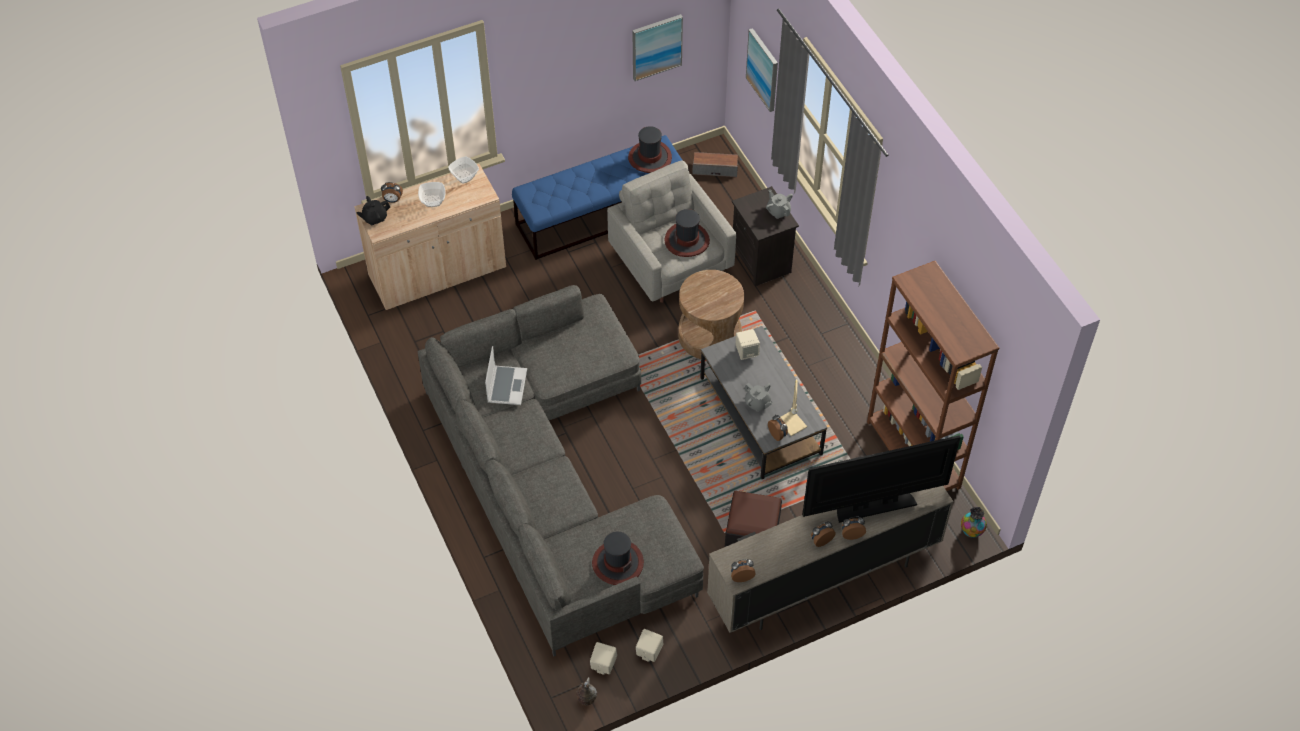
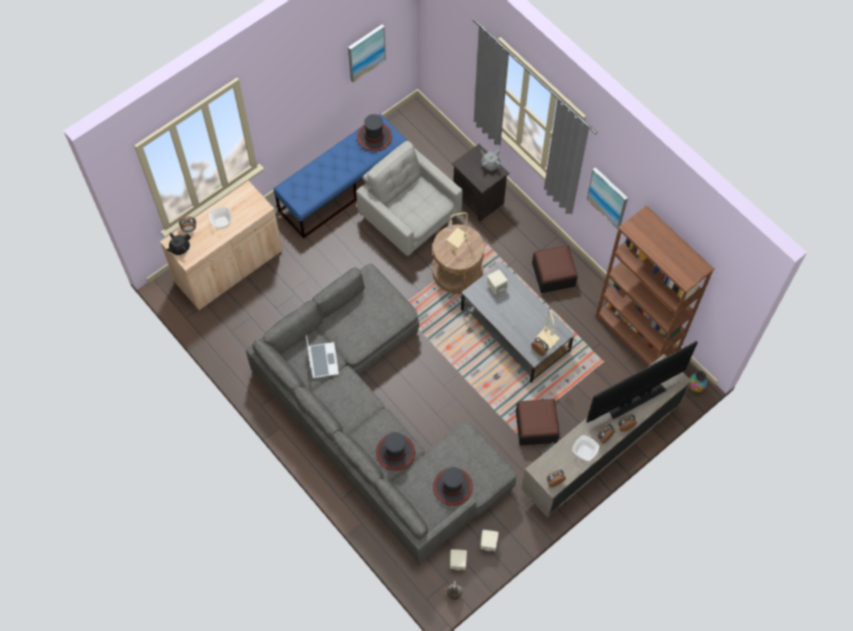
camera: 15 degrees left, 10 degrees up
bowl [448,156,479,184] -> bowl moved to [572,435,599,461]
hat [664,209,710,257] -> hat moved to [376,432,415,471]
speaker [692,152,738,177] -> none
grey teapot [745,383,773,412] -> none
picture [746,28,778,112] -> picture moved to [586,167,628,229]
none -> beige table lamp [446,212,469,248]
none -> ottoman [532,245,578,293]

